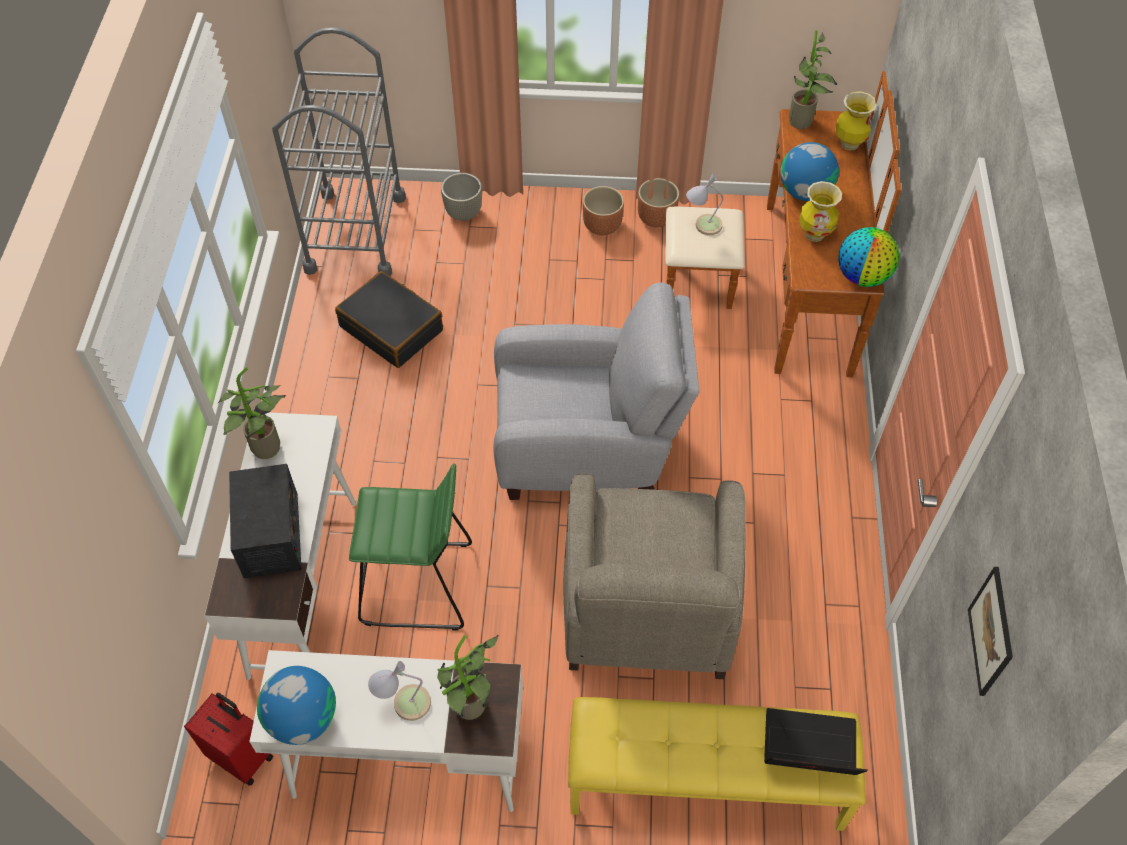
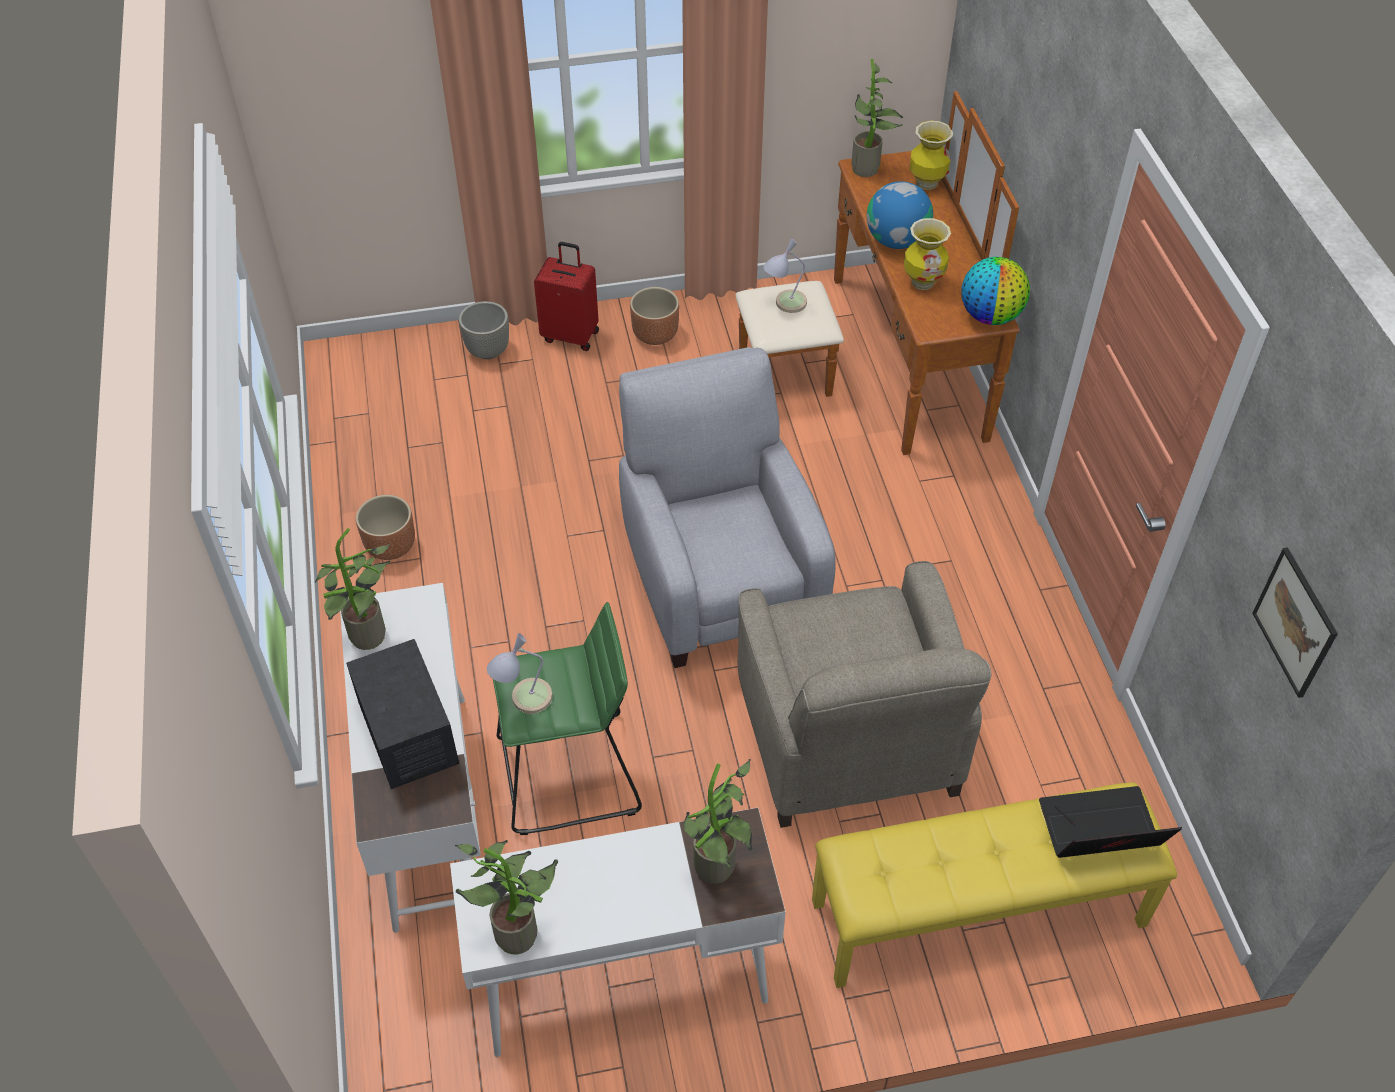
camera: 15 degrees left, 5 degrees down
red suitcase [184,693,273,786] -> red suitcase moved to [534,242,599,351]
globe [257,666,336,745] -> potted plant [455,840,558,955]
grey cart [272,27,406,276] -> none
black suitcase [335,271,443,368] -> none
table lamp [368,661,431,721] -> table lamp moved to [487,633,553,714]
grey armchair [493,282,699,500] -> grey armchair turned 90 degrees counterclockwise [619,347,836,668]
brown planter [638,178,679,227] -> brown planter moved to [356,495,415,560]

